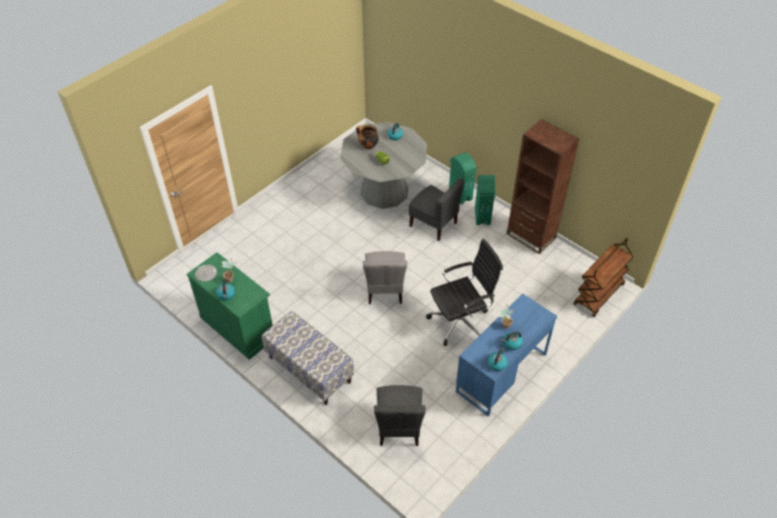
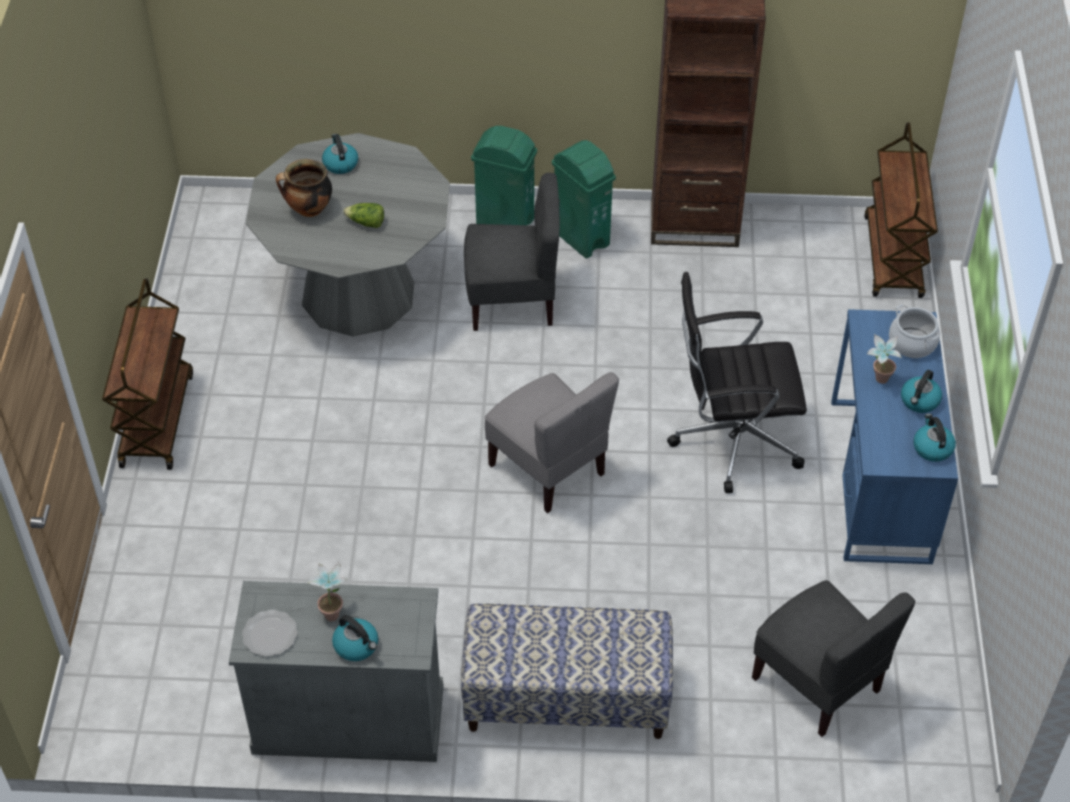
camera: 40 degrees left, 0 degrees up
green cabinet [187,252,273,360] -> grey cabinet [229,581,443,762]
black office chair [426,239,503,346] -> black office chair turned 120 degrees counterclockwise [667,272,807,493]
none -> brown cart [102,279,193,470]
none -> cooking pot [889,304,940,358]

